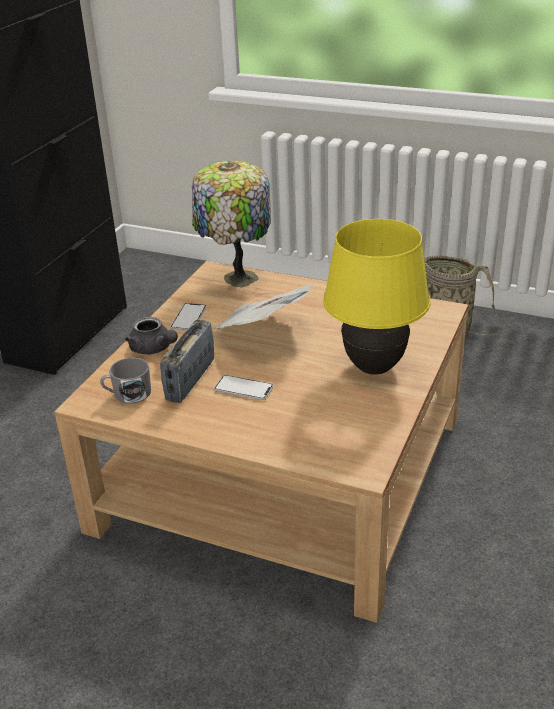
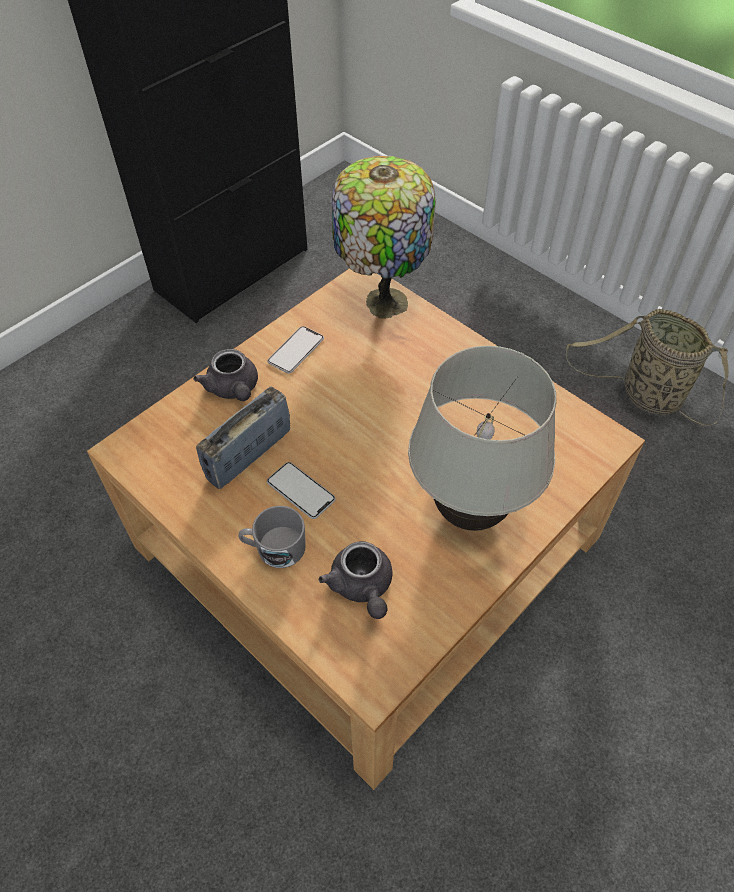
camera: 20 degrees right, 20 degrees up
grey mug [100,357,151,404] -> grey mug moved to [239,506,306,568]
newspaper [212,283,317,330] -> none
yellow table lamp [323,219,430,375] -> white table lamp [408,346,557,531]
none -> grey teapot [319,541,393,619]

